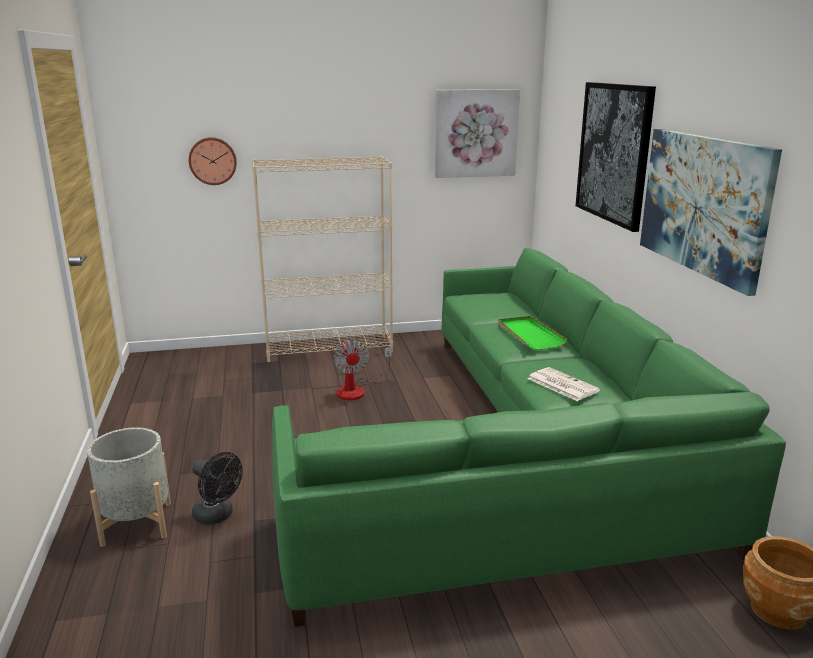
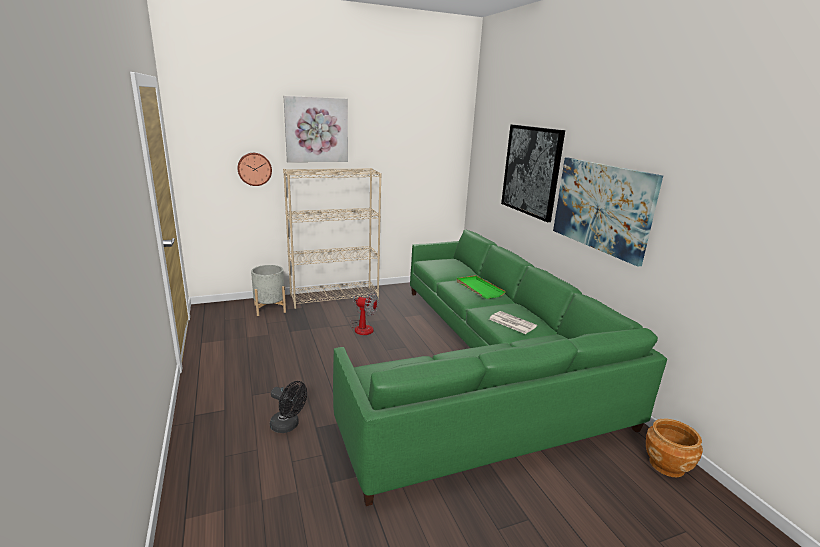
camera: 10 degrees left, 0 degrees up
grey planter [87,427,171,547] -> grey planter moved to [251,265,286,316]
fan [334,340,392,400] -> fan turned 45 degrees counterclockwise [350,292,378,335]
picture [435,89,520,178] -> picture moved to [284,96,348,162]

